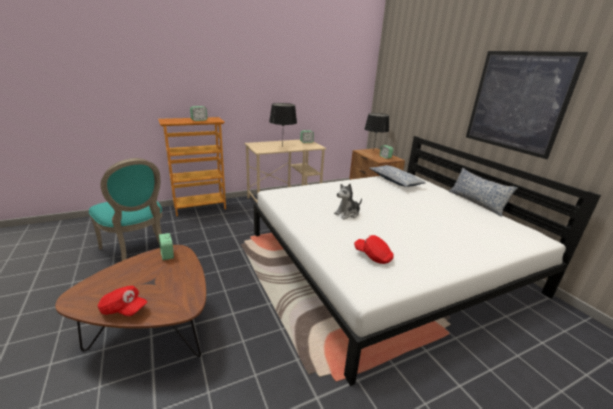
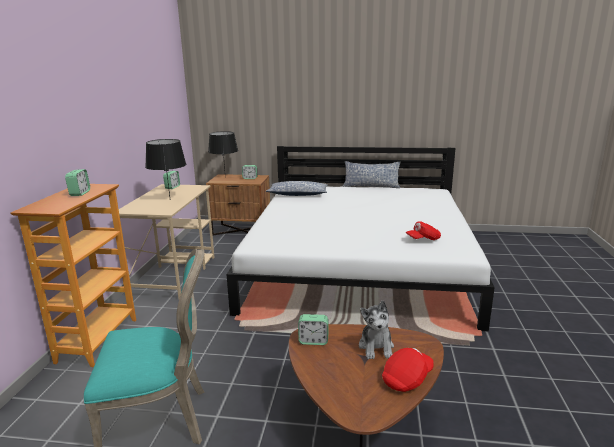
camera: 55 degrees left, 5 degrees down
plush toy [334,184,362,219] -> plush toy moved to [359,301,394,359]
picture [466,51,588,159] -> none

